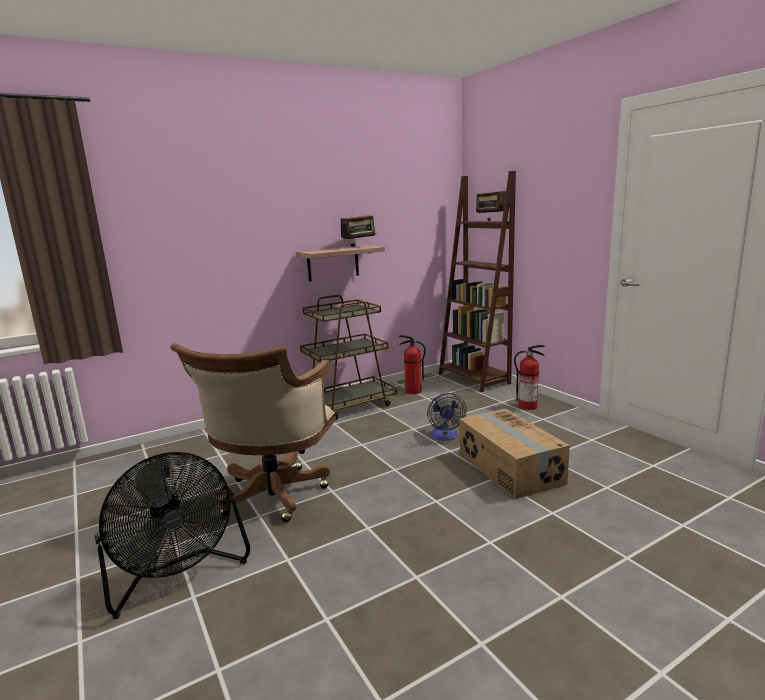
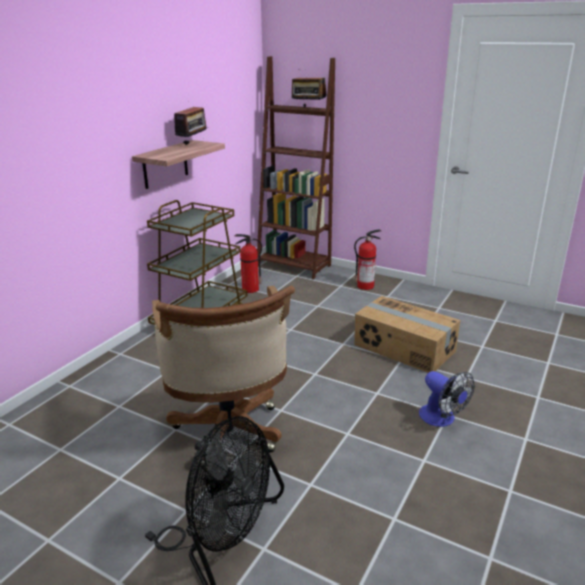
camera: 30 degrees left, 10 degrees up
fan [427,393,467,441] -> fan moved to [419,371,475,427]

